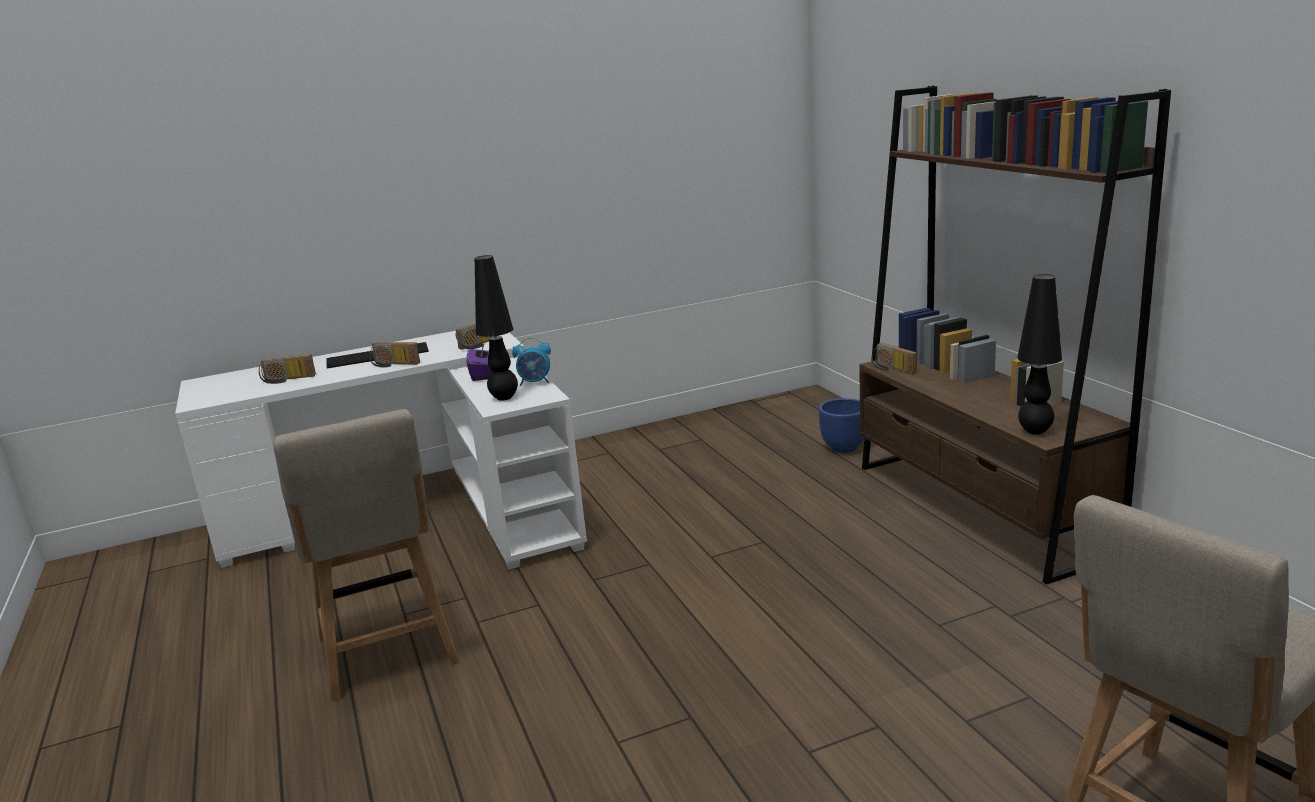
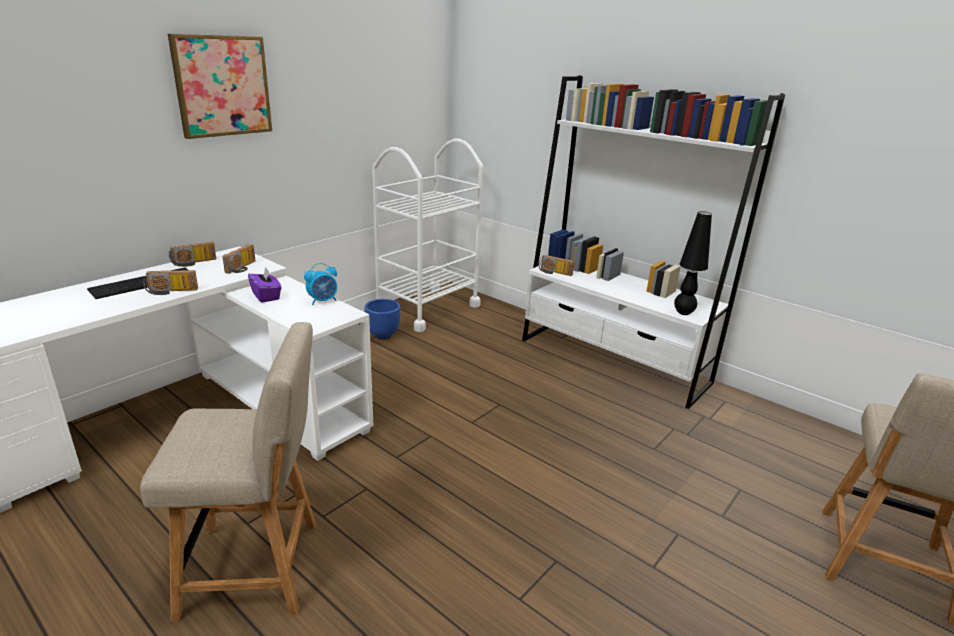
camera: 30 degrees left, 5 degrees up
radio [259,354,316,384] -> radio moved to [169,242,216,267]
beige chair [274,409,460,702] -> beige chair turned 45 degrees counterclockwise [140,322,316,622]
black table lamp [475,255,518,401] -> none
blue planter [819,398,864,453] -> blue planter moved to [365,299,400,339]
brown bookcase [859,86,1171,585] -> white bookcase [522,76,785,409]
none -> picture [168,34,272,139]
none -> white cart [372,139,483,332]

